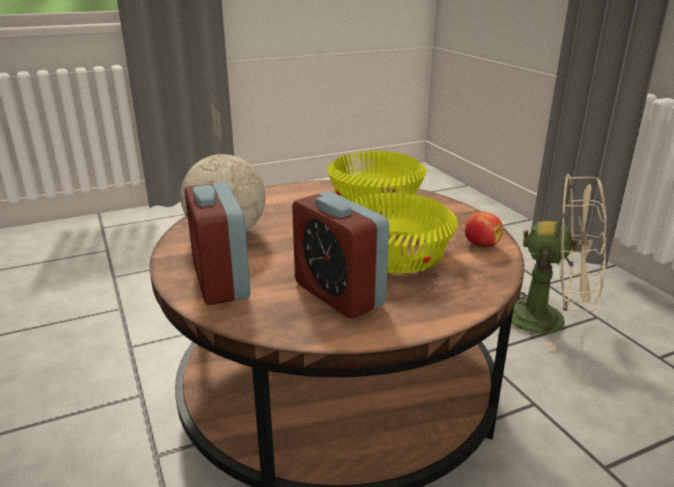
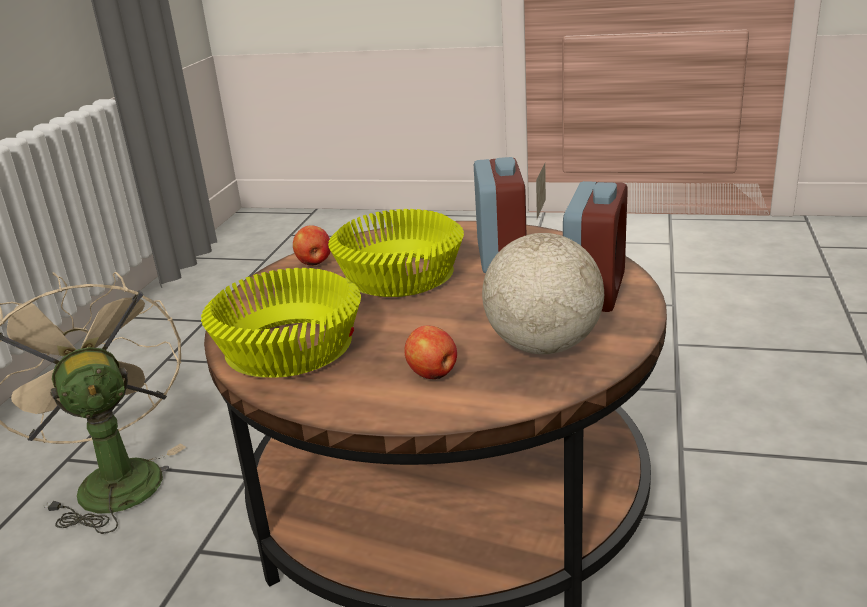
camera: 140 degrees left, 0 degrees up
none -> apple [404,326,457,379]

